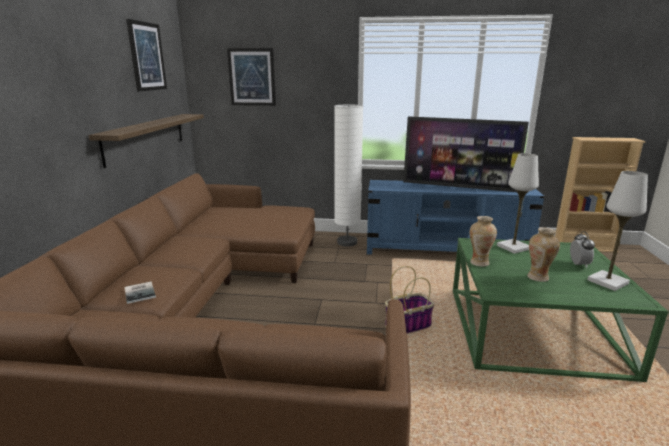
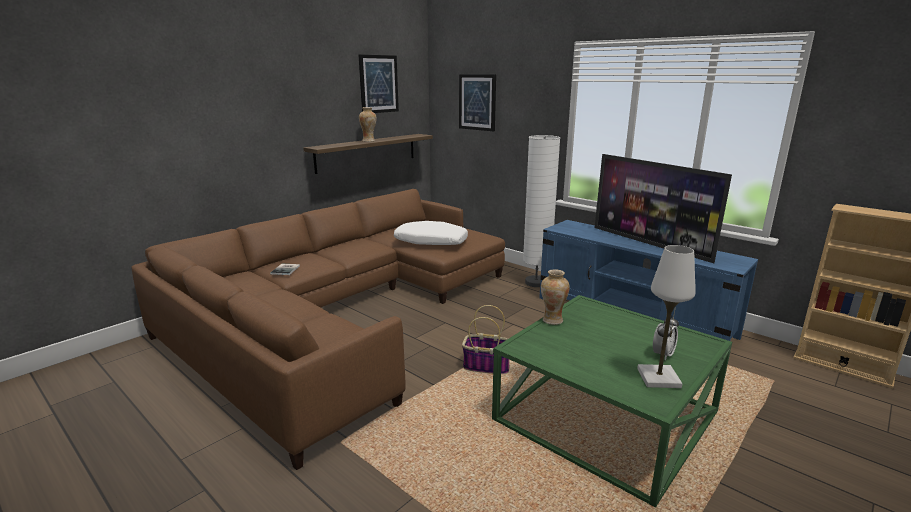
camera: 35 degrees right, 0 degrees up
white table lamp [497,153,539,254] -> none
vase [527,227,560,282] -> vase moved to [359,107,377,142]
none -> white pillow [394,221,468,245]

